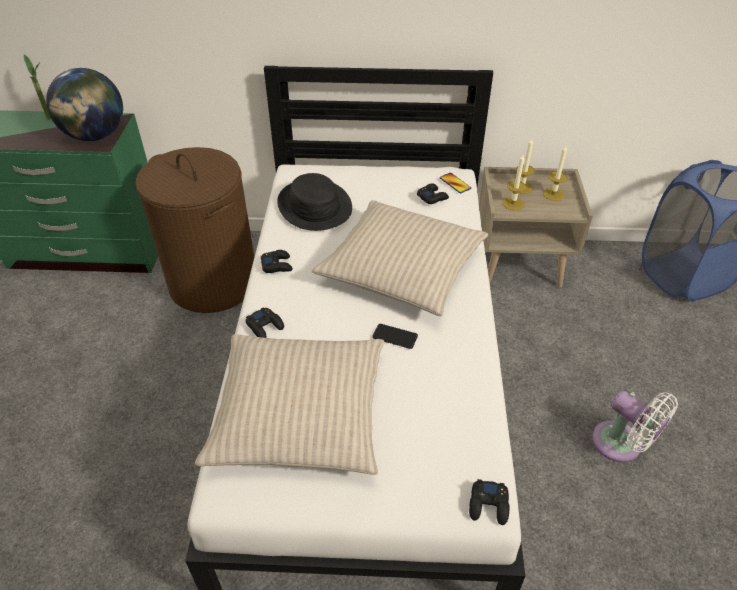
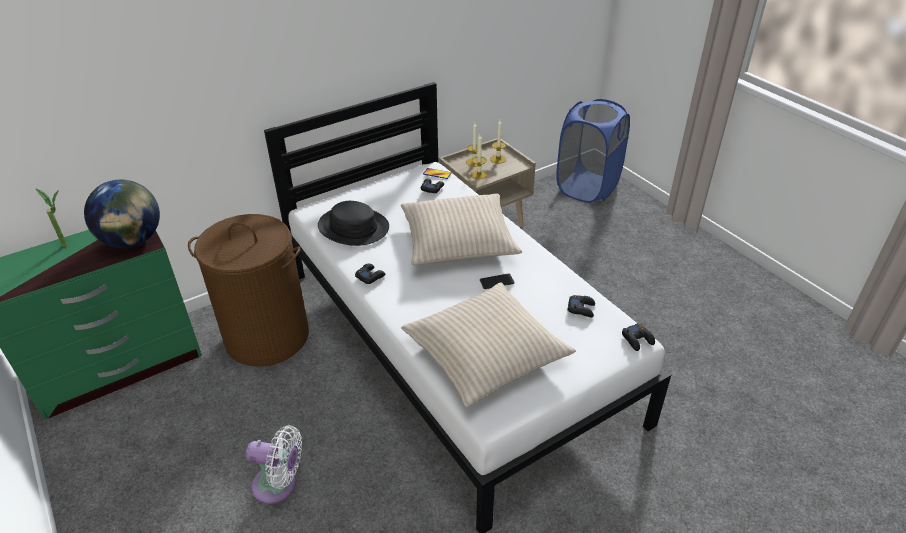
camera: 35 degrees left, 5 degrees down
black game controller [246,307,284,338] -> black game controller moved to [567,295,595,317]
white fan [592,391,678,462] -> white fan moved to [246,425,302,504]

